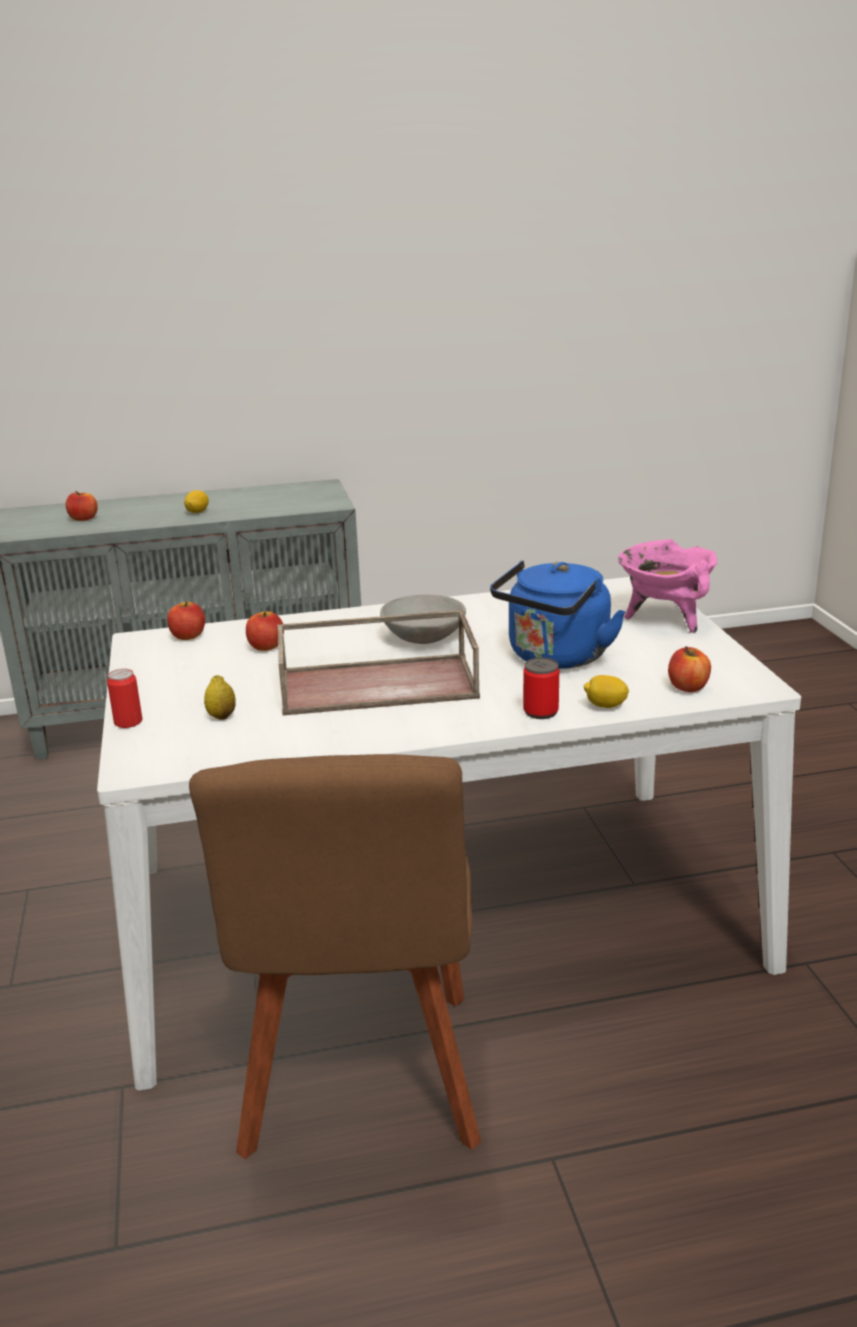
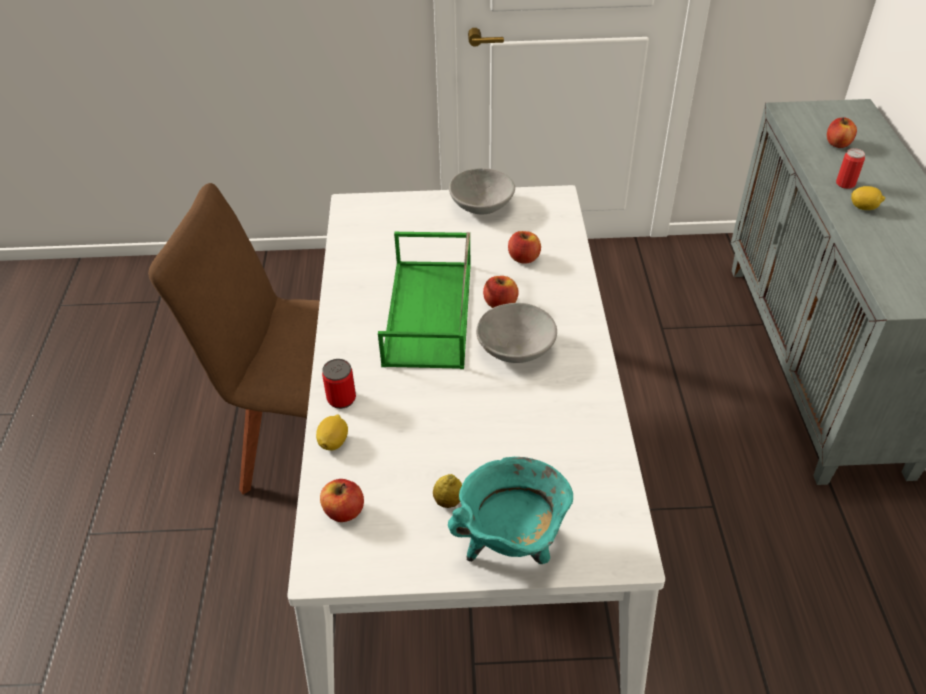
camera: 100 degrees right, 20 degrees up
can [107,668,143,728] -> can moved to [836,148,865,189]
apple [167,602,205,640] -> apple moved to [483,276,519,308]
lemon [204,675,236,720] -> lemon moved to [433,474,462,508]
brown tray [277,610,480,715] -> green tray [378,232,471,369]
blue kettle [490,560,626,669] -> none
pink cooking pot [618,539,717,633] -> turquoise cooking pot [448,457,573,564]
none -> grey bowl [449,168,515,215]

